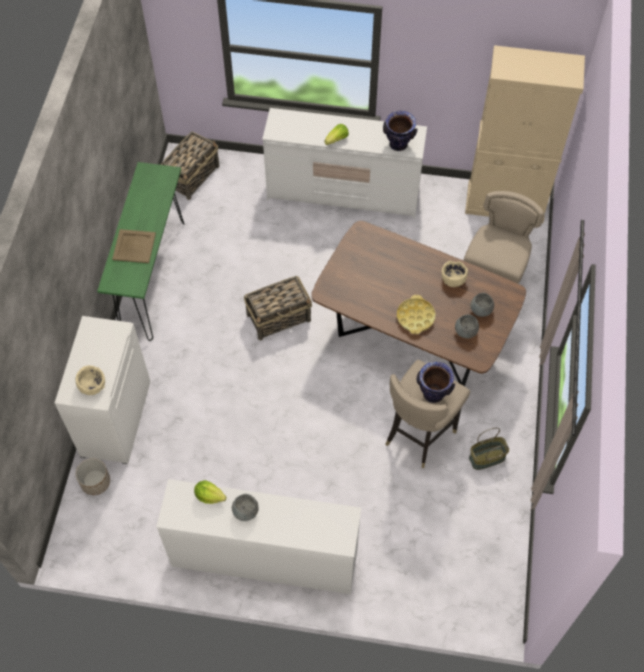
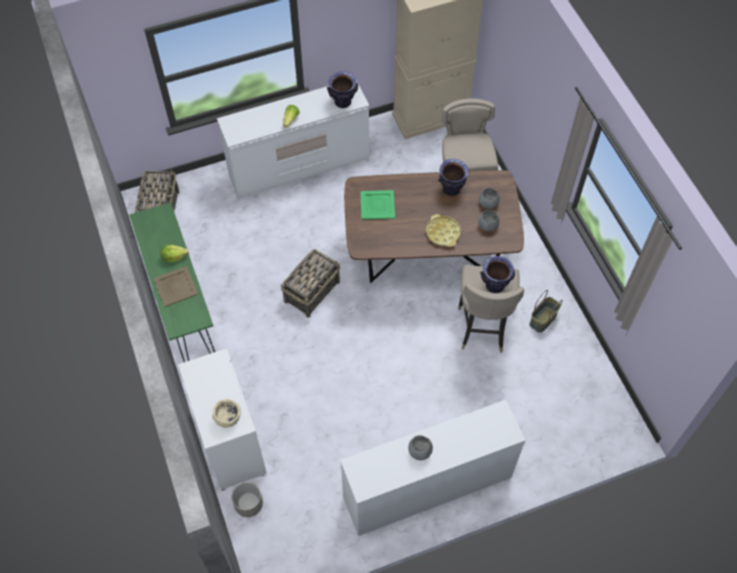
camera: 30 degrees left, 0 degrees up
lettuce [194,480,227,504] -> lettuce moved to [161,245,189,262]
beige bowl [441,261,468,287] -> vase [438,159,468,196]
none -> green tray [360,190,395,220]

